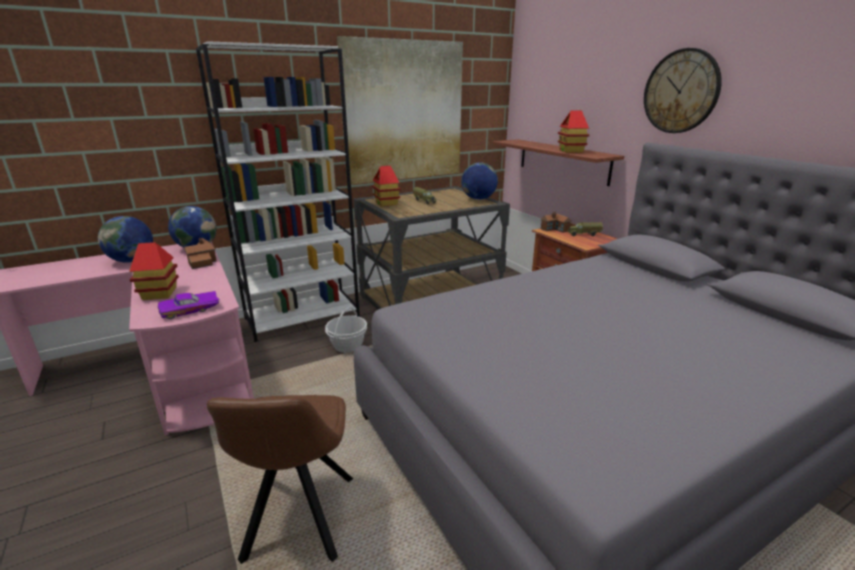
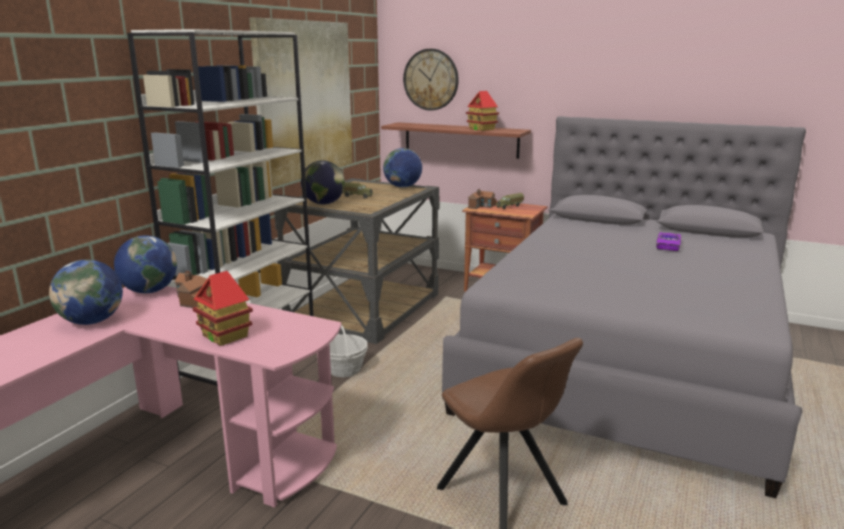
camera: 35 degrees left, 5 degrees down
purple toy car [158,291,220,319] -> purple toy car moved to [656,232,681,251]
toy house [372,166,401,206] -> globe [301,160,345,205]
wall clock [644,48,722,133] -> wall clock moved to [403,49,459,111]

